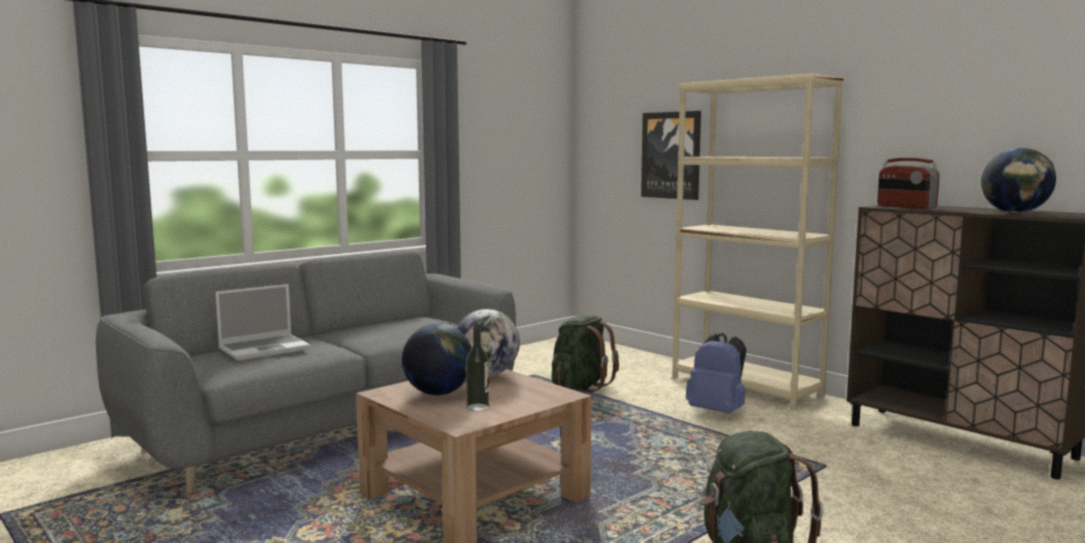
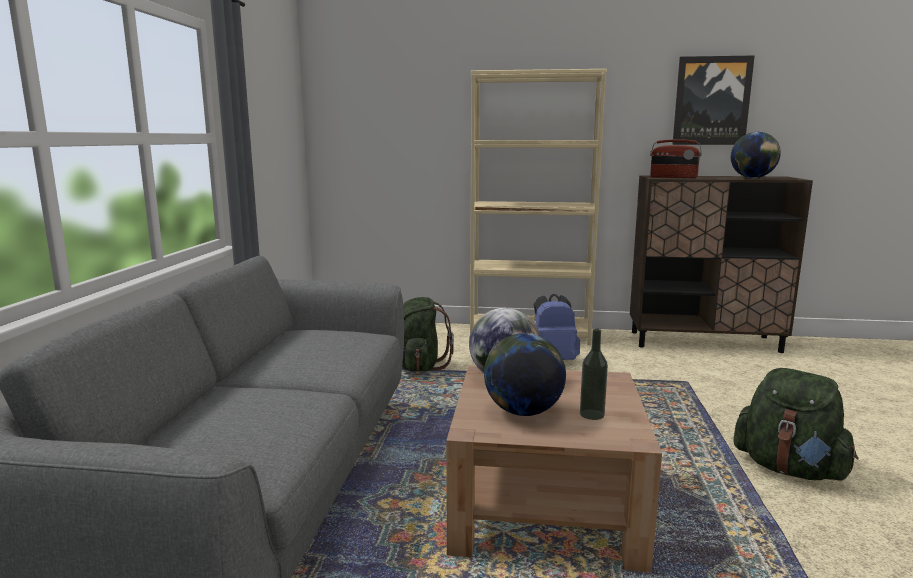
camera: 40 degrees left, 5 degrees up
laptop [215,284,311,361] -> none
picture [641,111,701,200] -> picture moved to [672,55,755,145]

